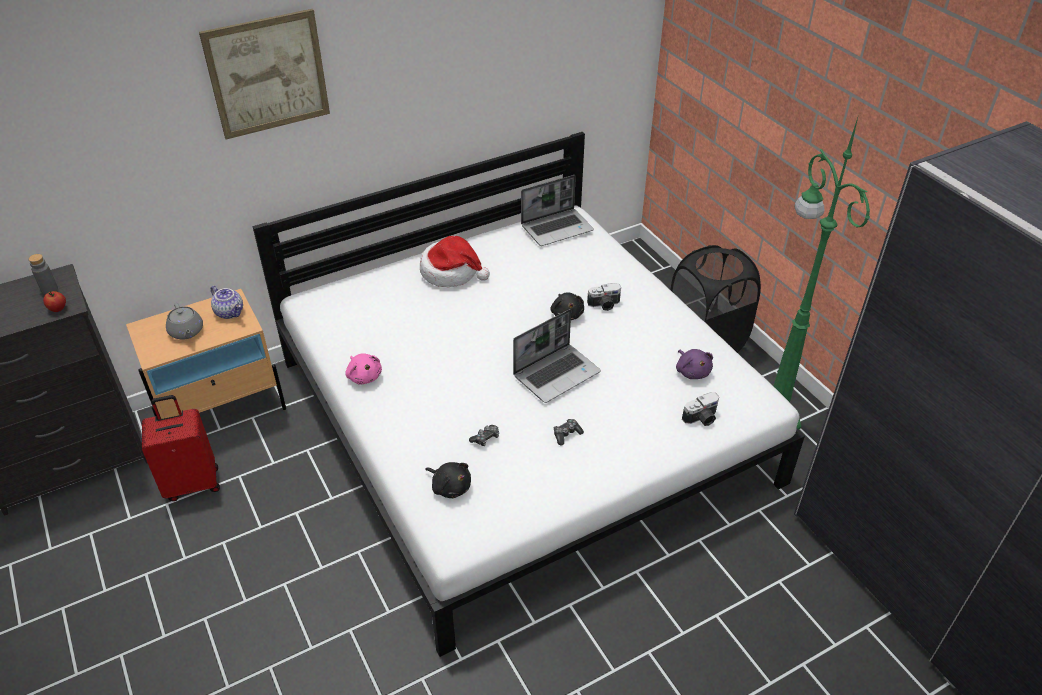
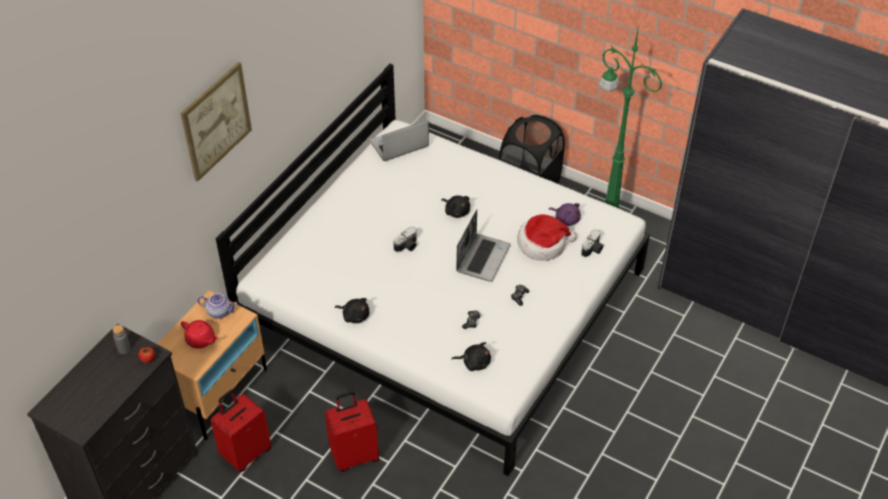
camera: 30 degrees left, 5 degrees up
grey teapot [166,303,203,340] -> red teapot [181,320,218,348]
pink plush toy [345,353,382,385] -> black plush toy [335,298,369,323]
hat [420,236,490,287] -> hat moved to [517,214,577,261]
laptop [521,175,594,246] -> laptop turned 150 degrees counterclockwise [370,120,429,161]
camera [587,283,621,311] -> camera moved to [394,227,417,252]
none -> red suitcase [325,391,379,472]

